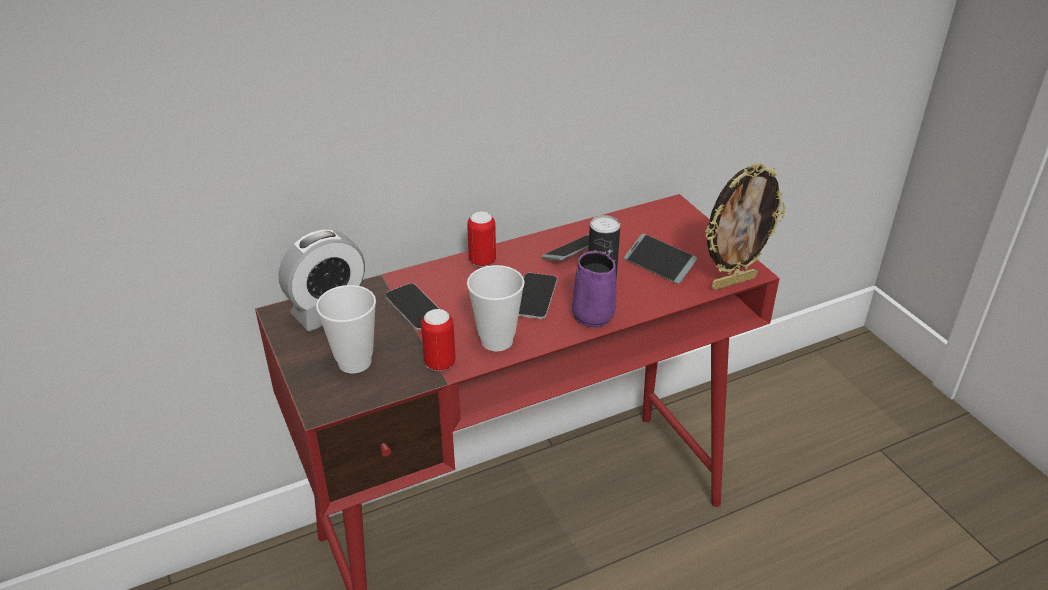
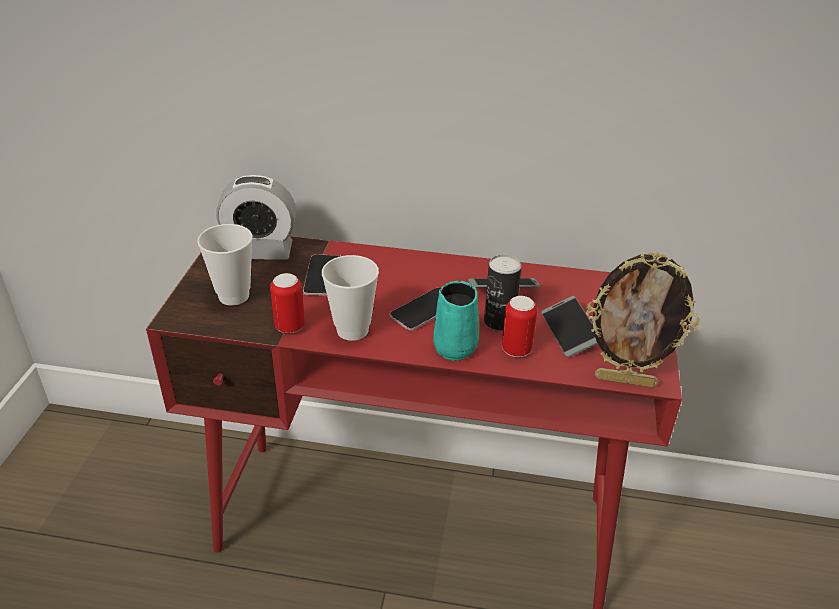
camera: 35 degrees right, 0 degrees up
can [467,211,496,267] -> can moved to [502,296,537,357]
purple mug [572,251,617,327] -> turquoise mug [433,281,479,361]

